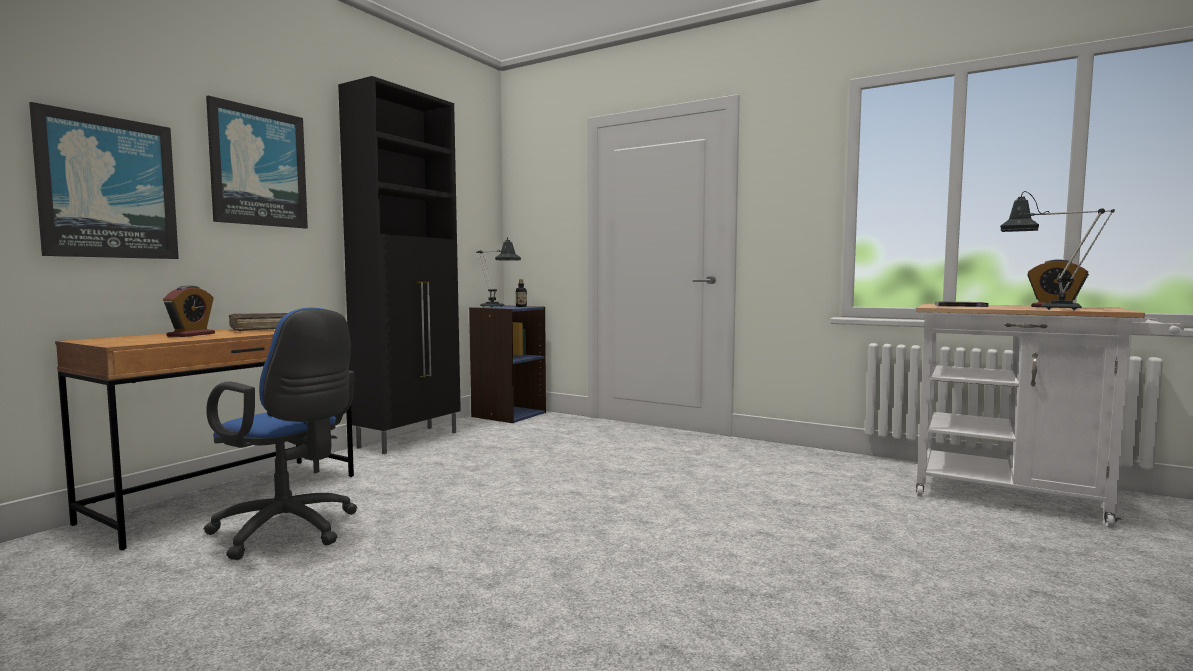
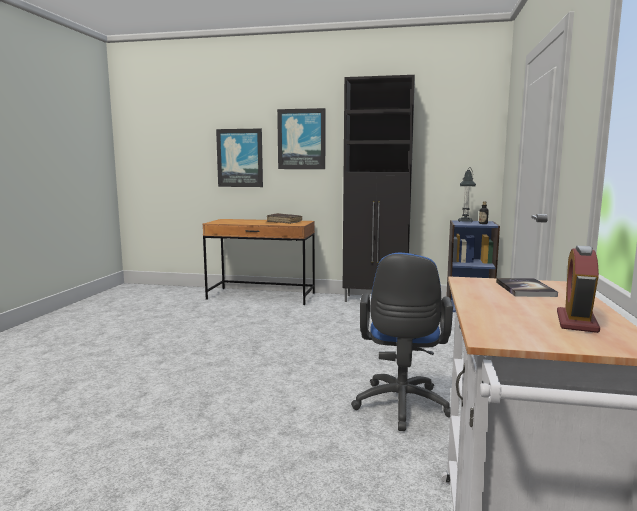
camera: 70 degrees right, 5 degrees up
alarm clock [163,286,215,337] -> none
blue office chair [203,308,357,560] -> blue office chair moved to [351,253,453,431]
table lamp [1000,191,1115,310] -> none

